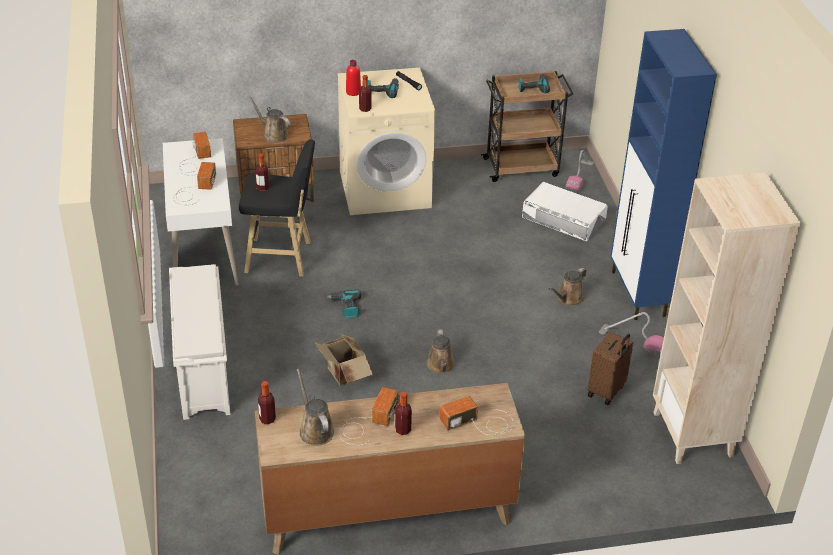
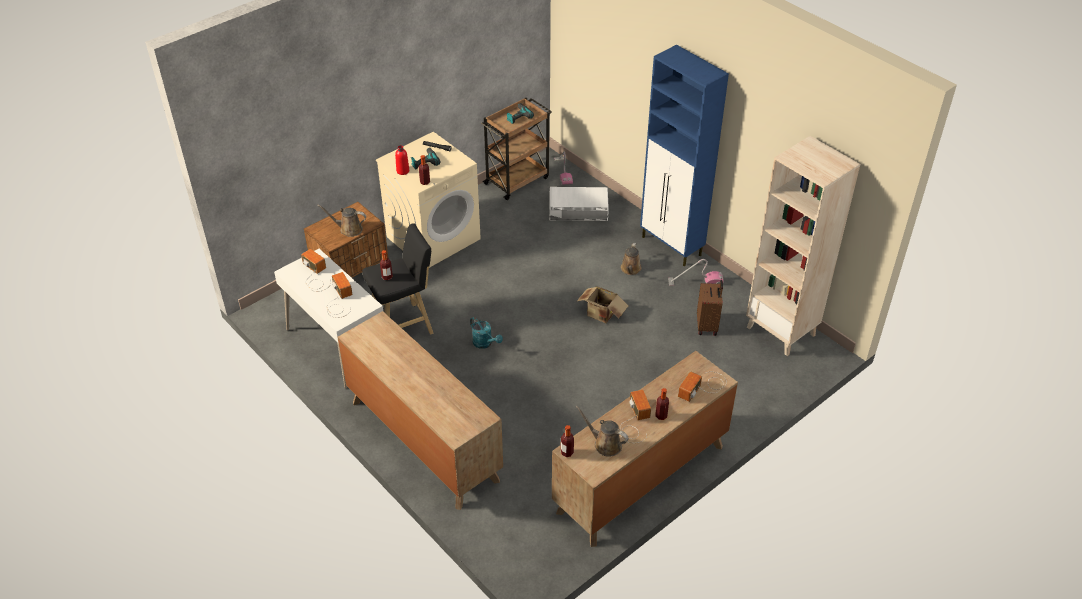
camera: 30 degrees left, 5 degrees up
white shoe rack [169,264,231,420] -> brown dresser [338,311,503,510]
cardboard box [314,333,373,385] -> cardboard box moved to [577,286,629,323]
power drill [327,290,361,318] -> turquoise watering can [470,317,503,349]
brown watering can [427,330,455,373] -> none

